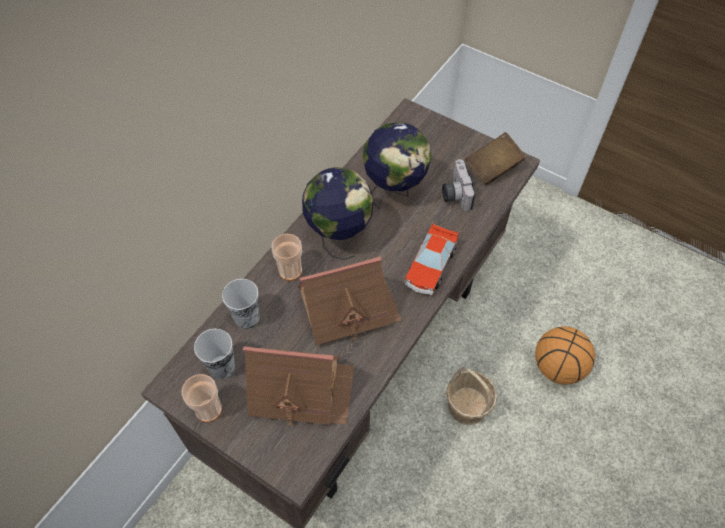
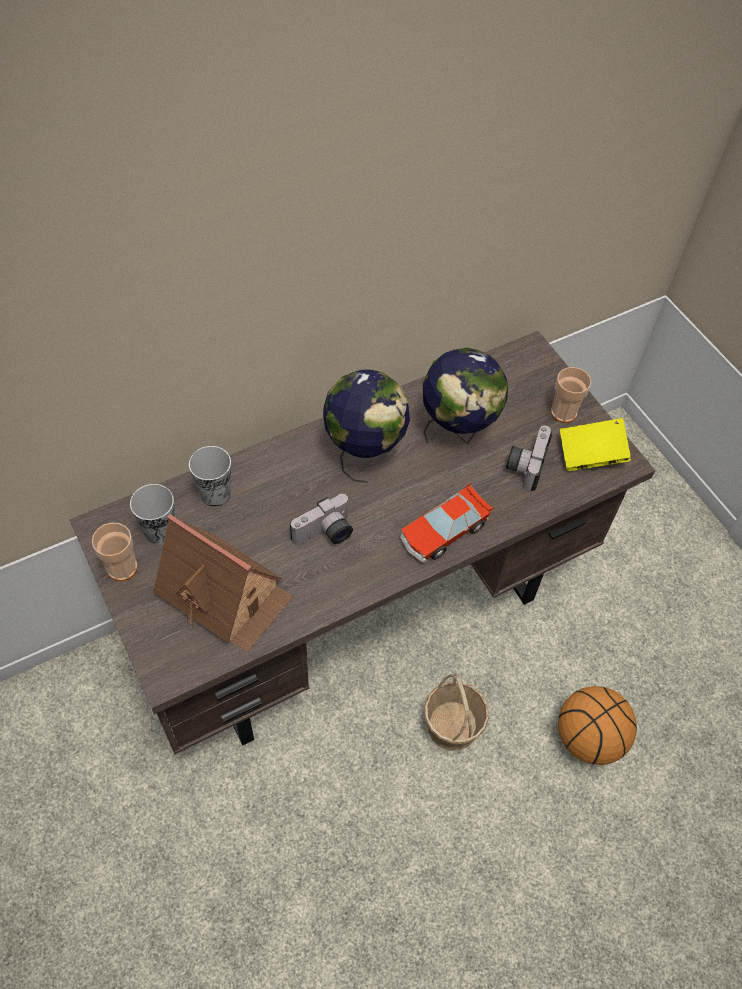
camera: 25 degrees right, 0 degrees up
cup [271,234,302,281] -> cup moved to [550,367,592,423]
toy house [298,257,402,345] -> camera [290,494,353,545]
brown book [466,132,526,185] -> yellow book [560,418,631,471]

